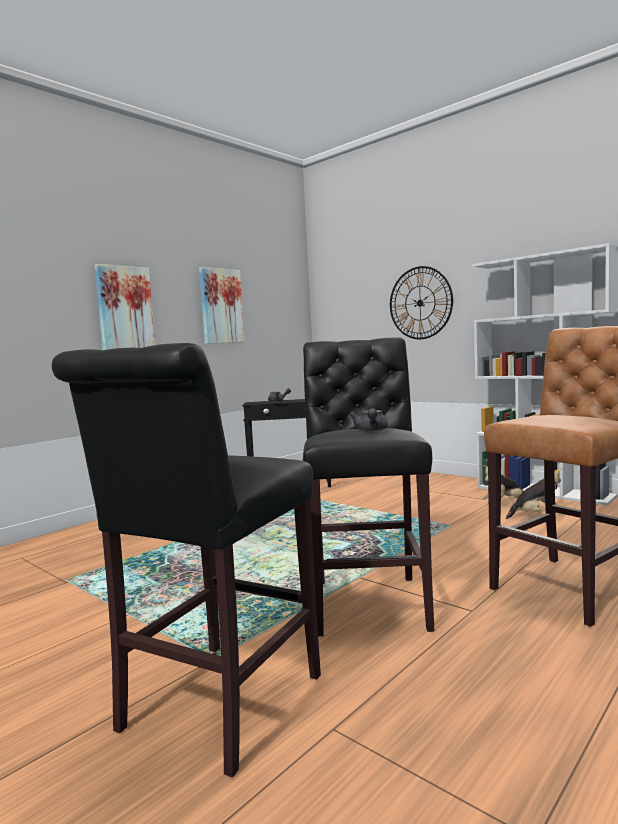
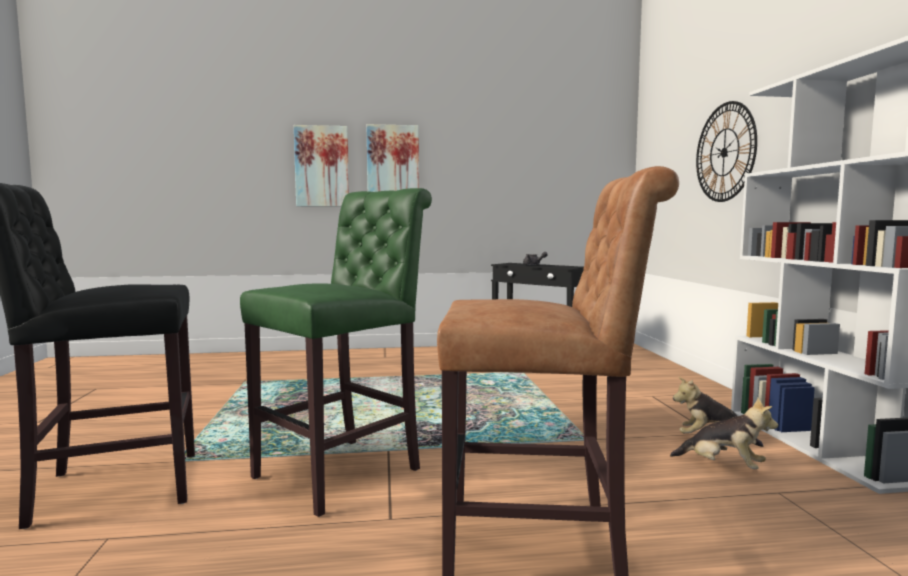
camera: 40 degrees right, 0 degrees up
picture [199,267,245,344] -> picture moved to [294,125,349,207]
black stool [303,337,434,637] -> green stool [240,188,432,517]
grey teapot [349,408,388,431] -> none

